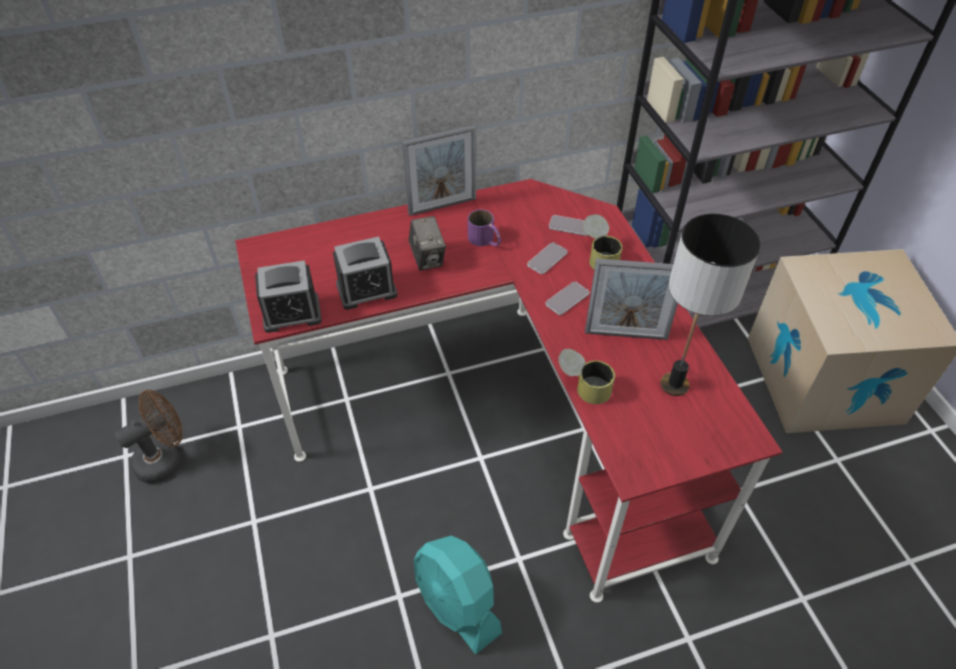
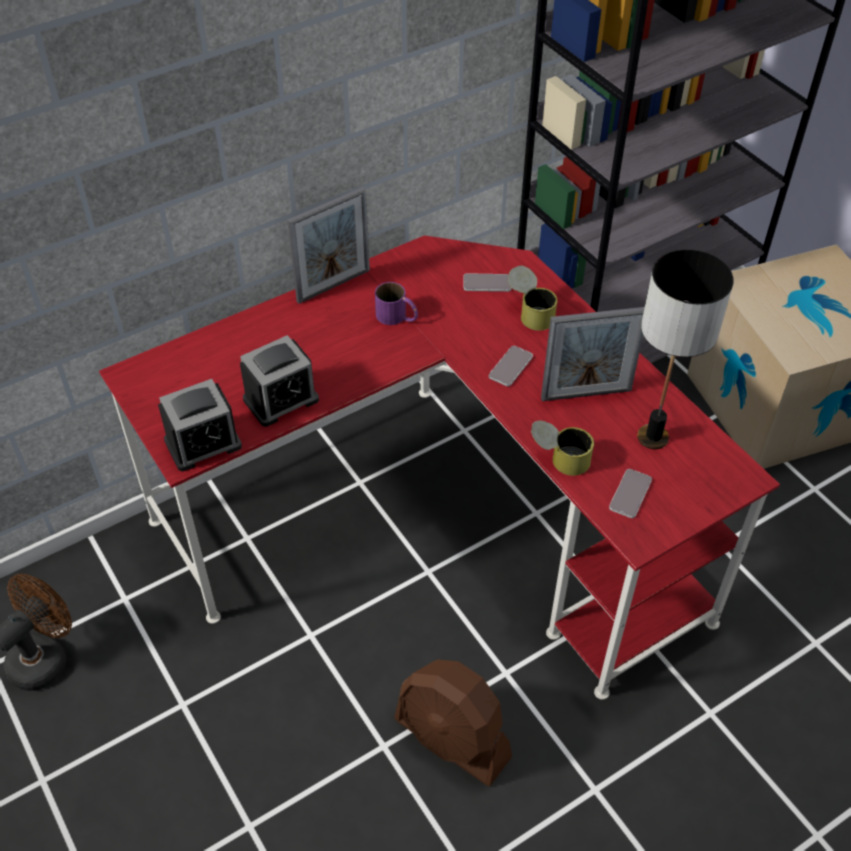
camera: 15 degrees left, 0 degrees up
camera [408,216,446,271] -> none
turquoise fan [413,535,502,654] -> brown fan [394,659,512,786]
phone [527,242,568,274] -> phone moved to [609,469,652,518]

